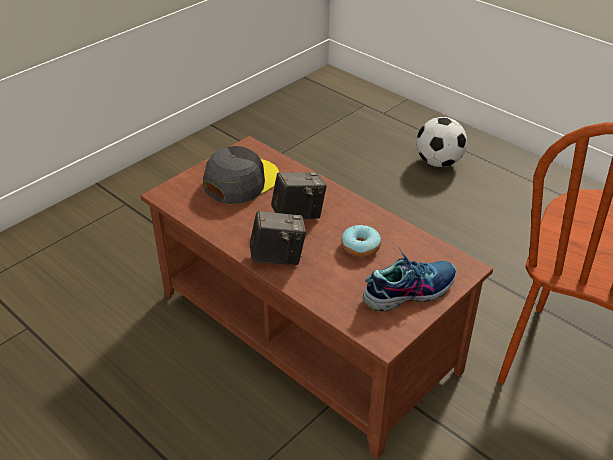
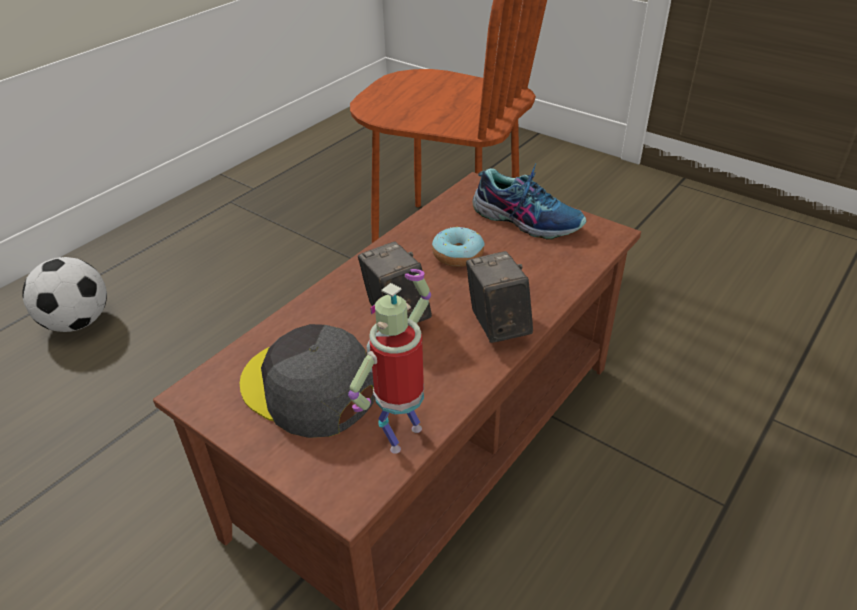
camera: 95 degrees left, 0 degrees up
shoe [363,246,456,311] -> shoe turned 150 degrees clockwise [472,163,586,240]
none -> toy robot [348,269,431,454]

